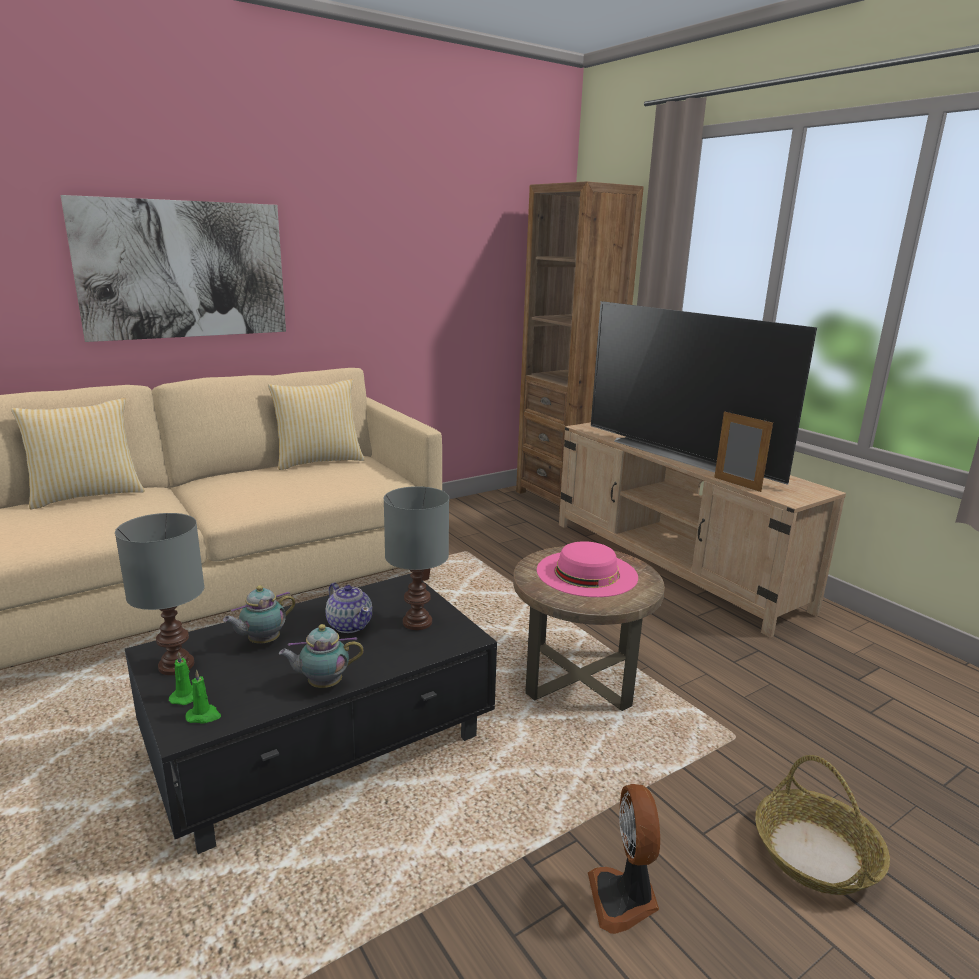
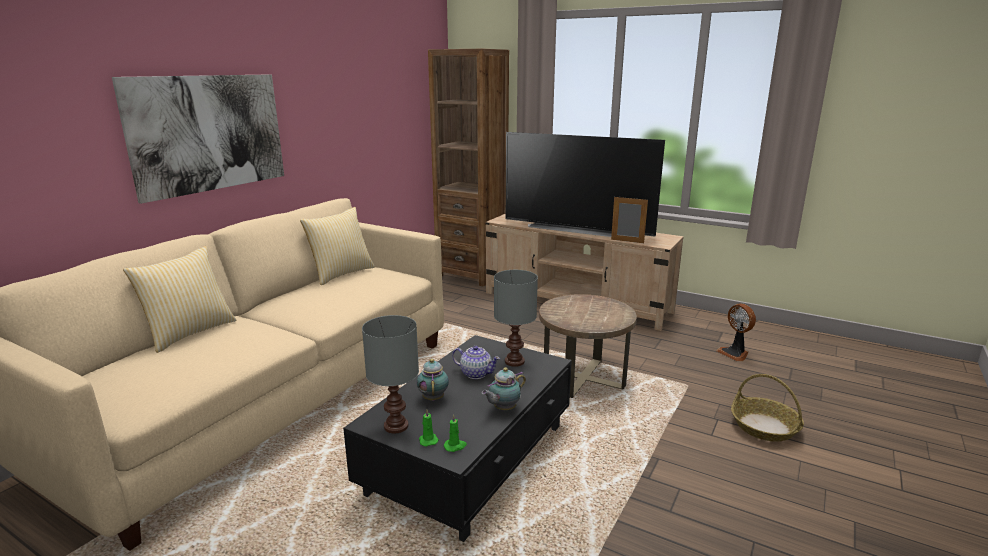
camera: 25 degrees left, 0 degrees up
teapot [223,585,296,644] -> teapot turned 150 degrees clockwise [417,359,449,401]
pink hat [537,541,638,597] -> none
fan [588,784,660,934] -> fan moved to [716,303,756,361]

